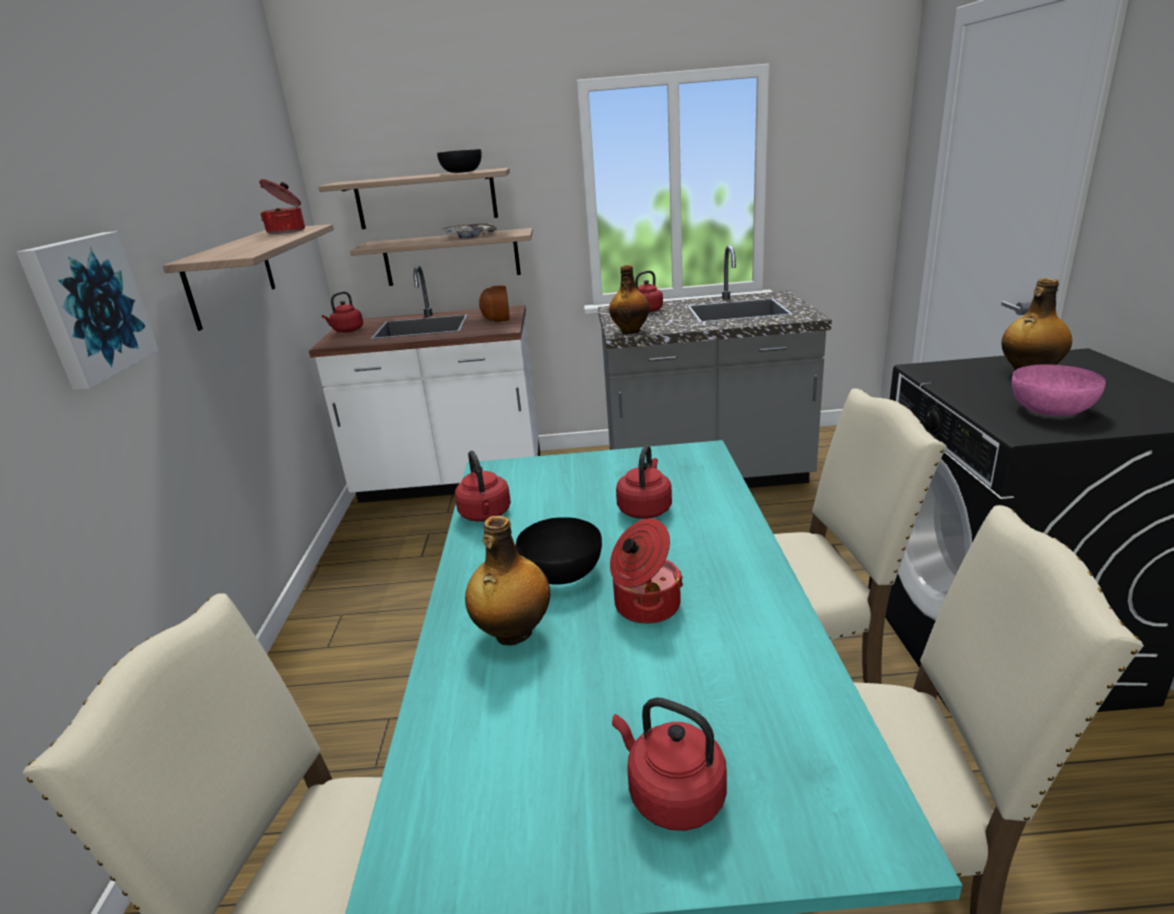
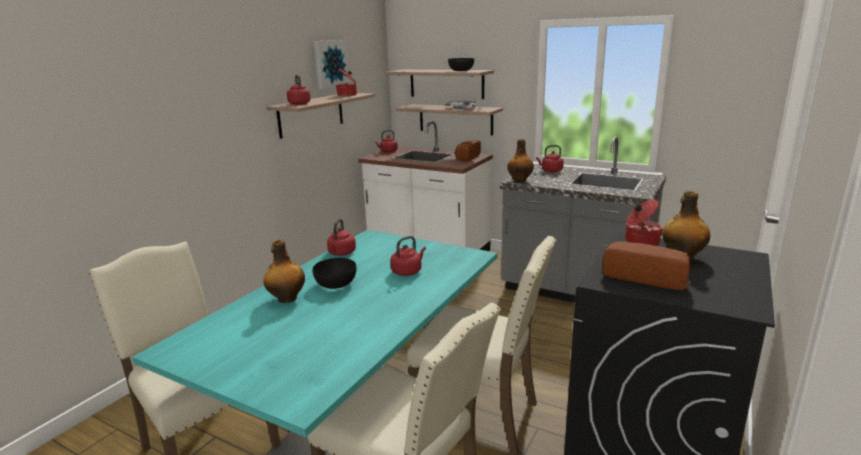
camera: 30 degrees right, 5 degrees down
picture [16,231,159,390] -> picture moved to [314,40,350,89]
cooking pot [610,518,683,624] -> cooking pot moved to [625,199,663,246]
red kettle [612,698,727,831] -> red kettle moved to [287,75,311,105]
pink bowl [1012,365,1106,416] -> bread [602,242,691,291]

